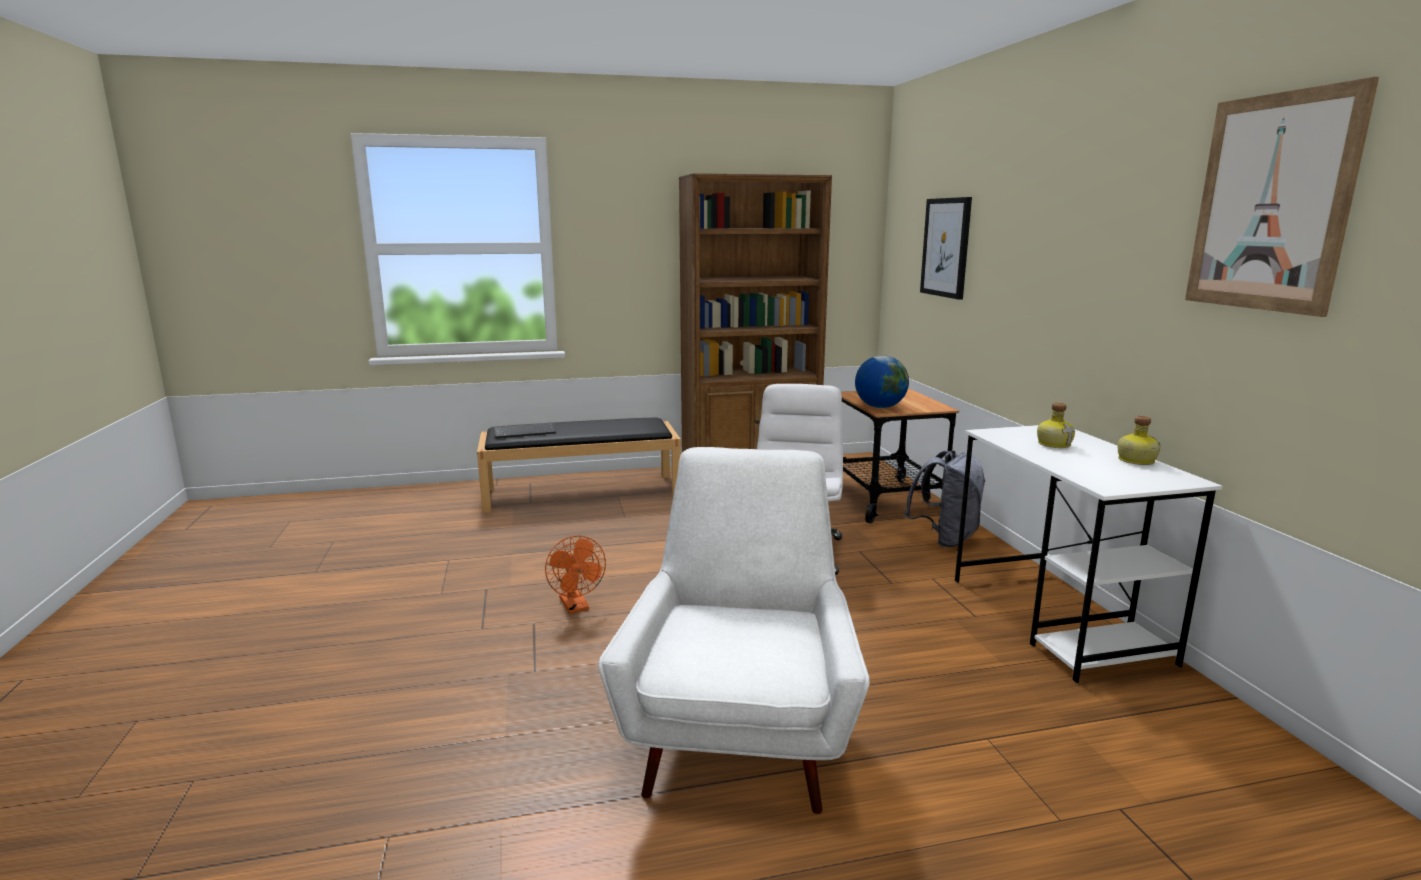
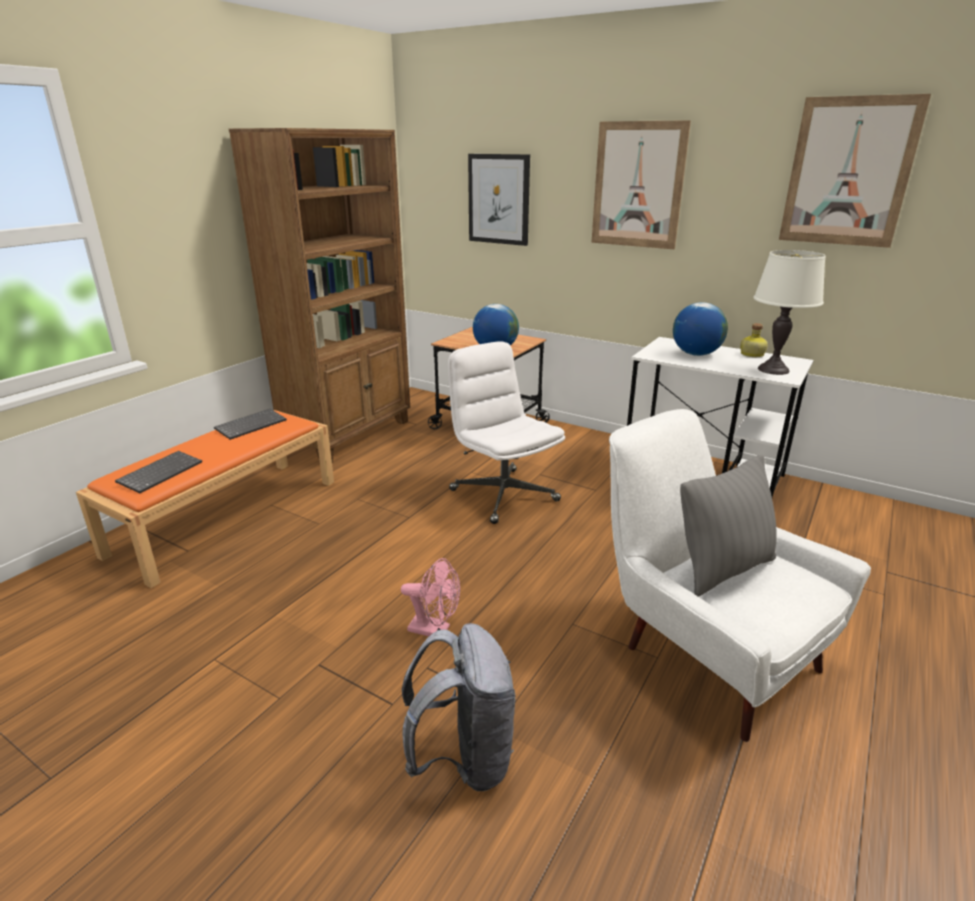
camera: 45 degrees left, 10 degrees up
black bench [477,418,681,513] -> orange bench [76,410,334,588]
orange fan [545,535,606,614] -> pink fan [401,558,460,636]
grey backpack [904,451,986,547] -> grey backpack moved to [401,623,516,791]
bottle [1037,403,1075,448] -> globe [673,302,728,356]
none -> keyboard [214,409,287,440]
none -> picture [591,120,691,249]
none -> grey pillow [680,454,777,597]
none -> white table lamp [753,250,826,375]

